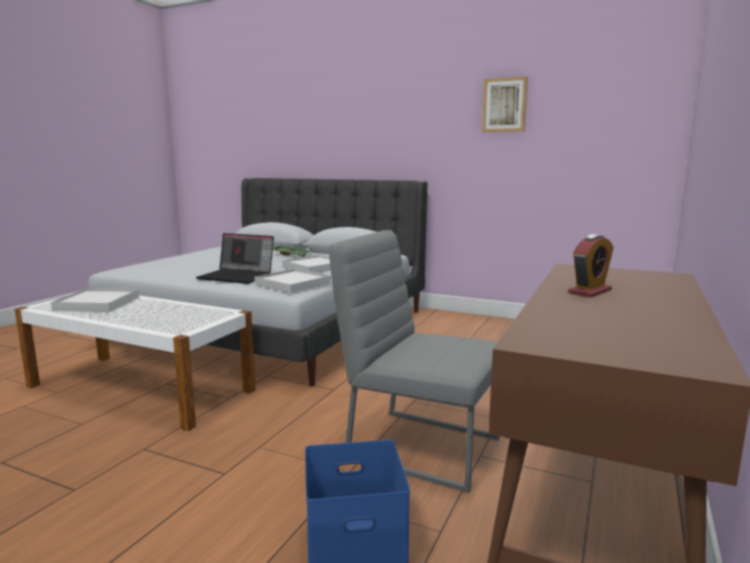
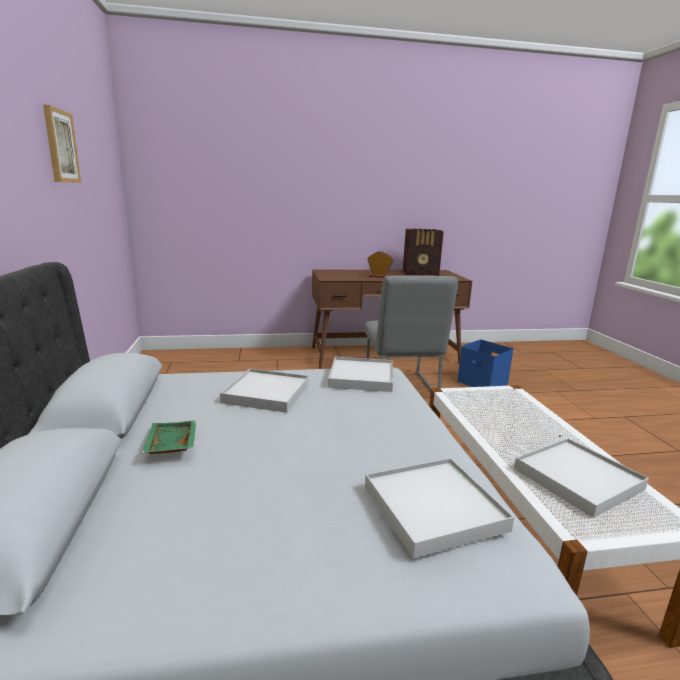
camera: 125 degrees left, 5 degrees up
laptop [196,233,274,284] -> none
none -> white tray [365,458,514,559]
none -> radio [403,228,444,276]

